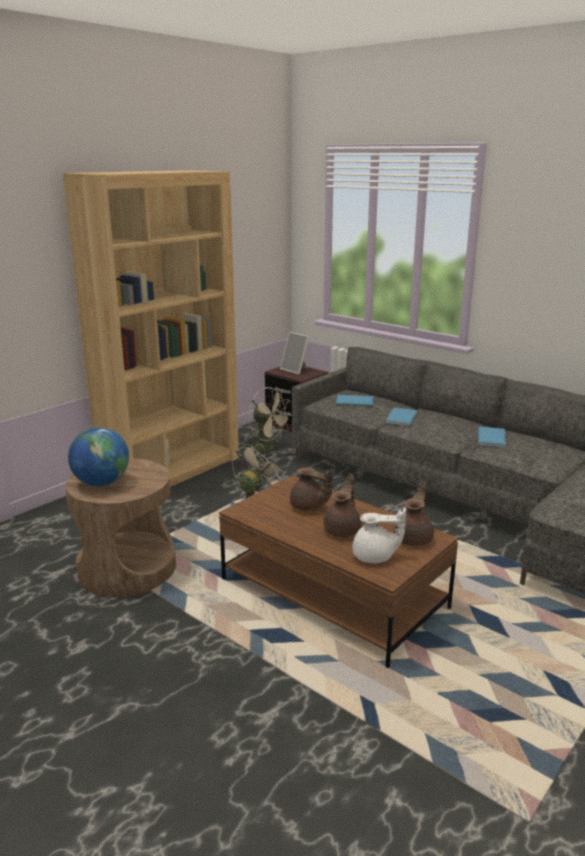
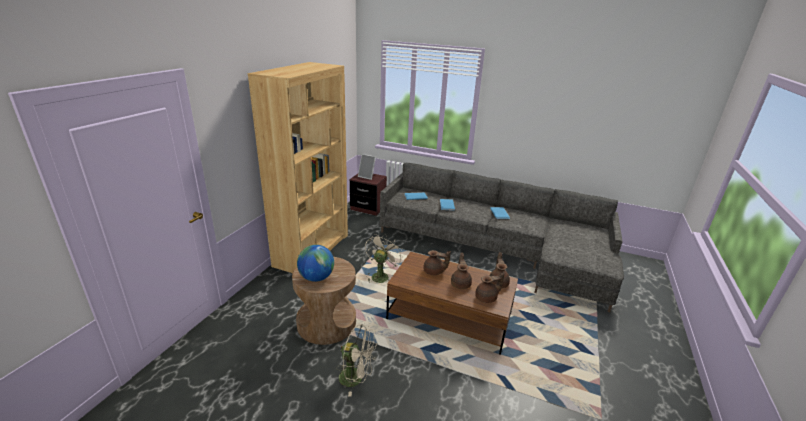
camera: 20 degrees left, 5 degrees up
beige fan [249,387,292,455] -> beige fan moved to [336,324,378,397]
white teapot [352,508,406,563] -> brown teapot [475,271,505,303]

